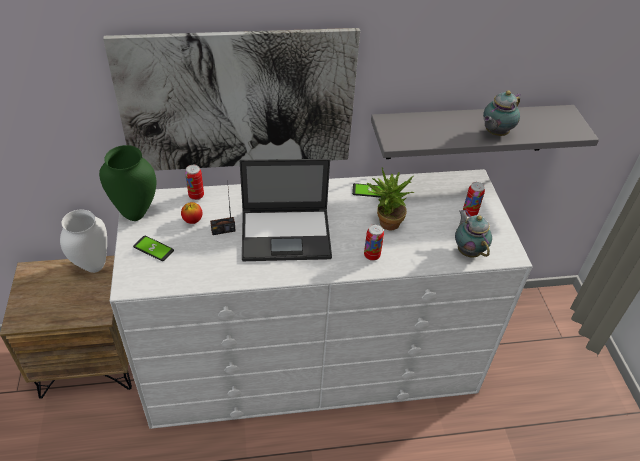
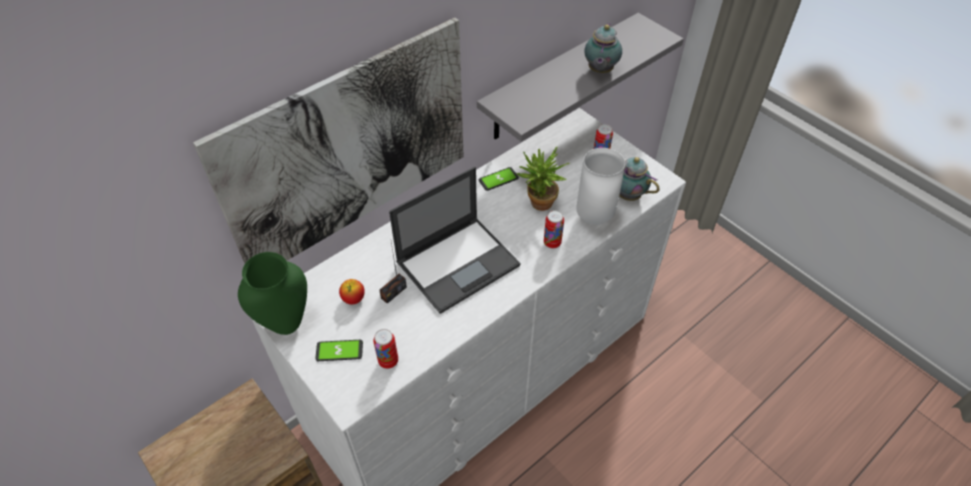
camera: 30 degrees left, 5 degrees up
white vase [60,210,107,273] -> white vase moved to [576,148,625,225]
can [185,165,204,200] -> can moved to [373,329,398,369]

